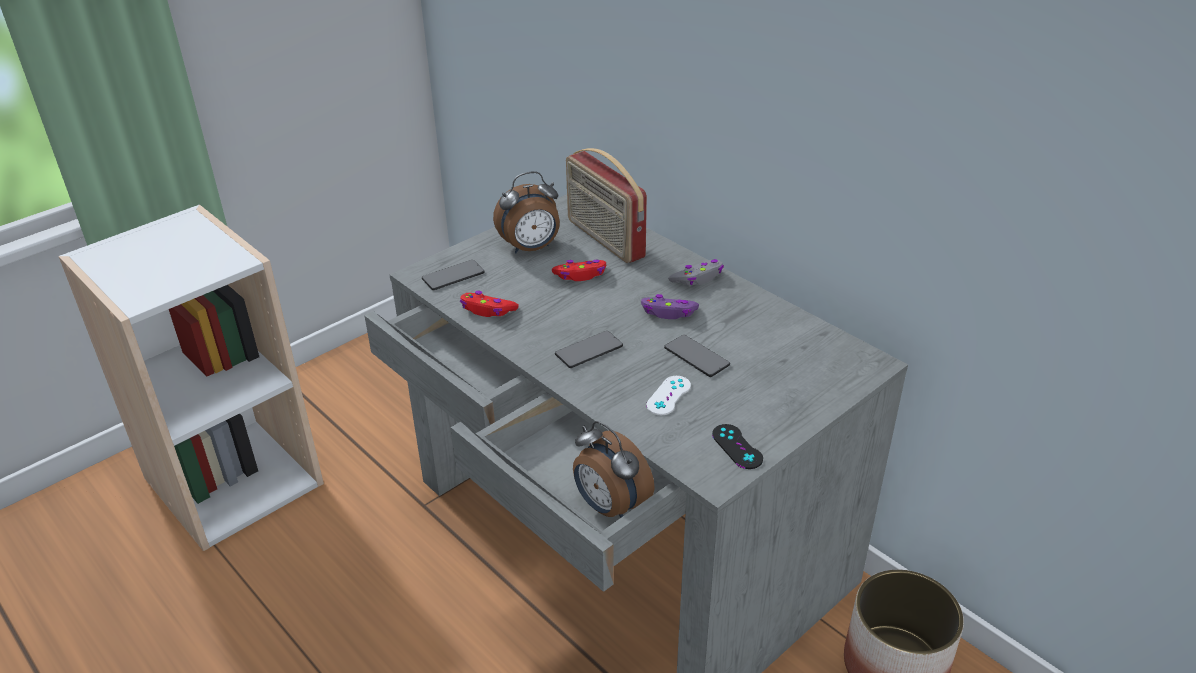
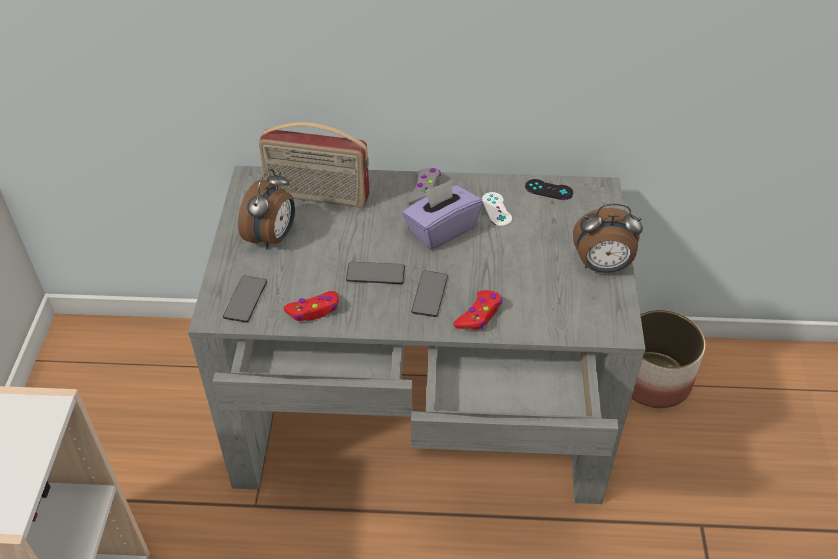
camera: 45 degrees left, 10 degrees up
red game controller [552,260,606,281] -> red game controller moved to [453,290,503,330]
alarm clock [573,421,655,518] -> alarm clock moved to [573,204,643,273]
purple game controller [641,294,699,319] -> purple tissue box [403,180,483,250]
white game controller [646,376,691,415] -> white game controller moved to [482,192,512,226]
phone [664,335,730,377] -> phone moved to [346,262,405,284]
black game controller [712,424,763,469] -> black game controller moved to [525,179,573,200]

